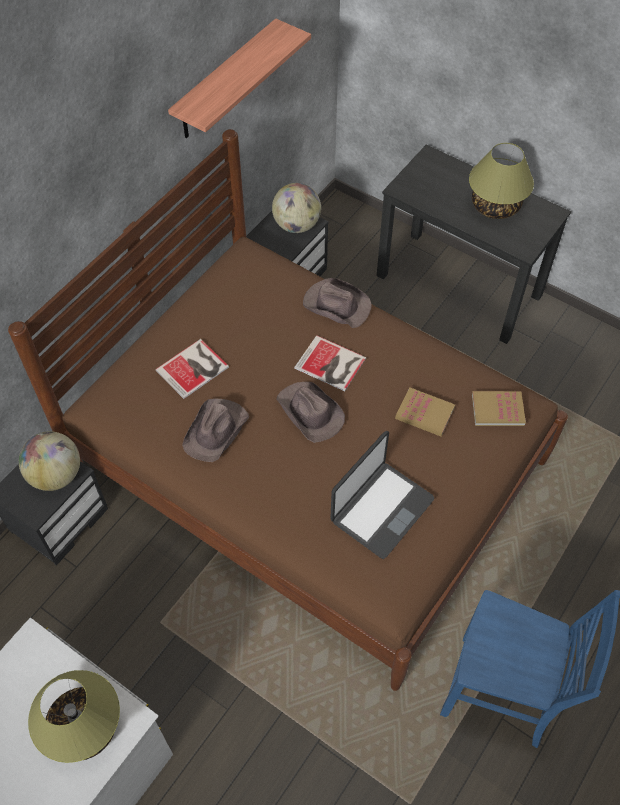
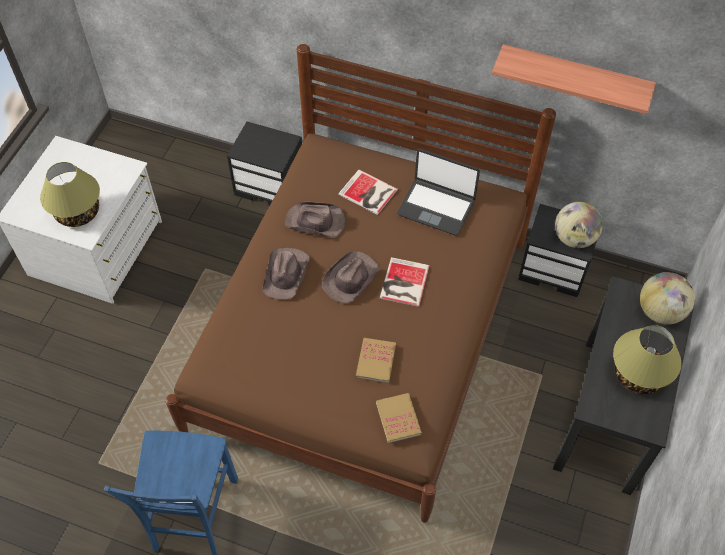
camera: 75 degrees right, 0 degrees up
globe [19,431,80,491] -> globe moved to [640,272,695,324]
brown hat [303,278,372,328] -> brown hat moved to [262,248,310,299]
laptop [330,431,434,559] -> laptop moved to [397,149,480,236]

